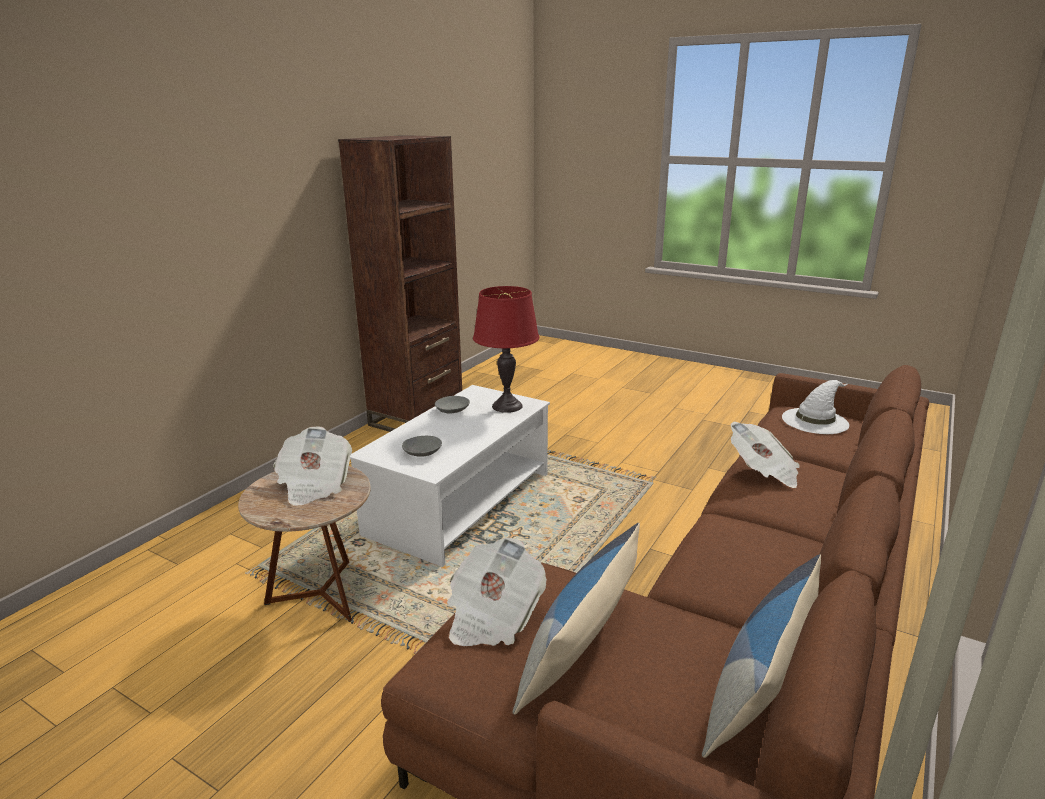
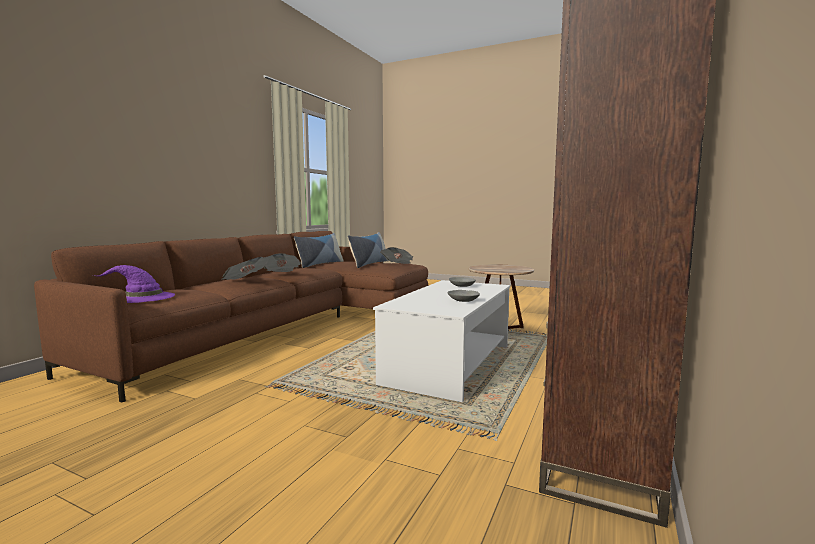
camera: 175 degrees right, 15 degrees down
newspaper [273,426,352,506] -> newspaper moved to [264,253,301,272]
red table lamp [473,286,539,413] -> none
white hat [782,380,849,434] -> purple hat [93,265,175,303]

